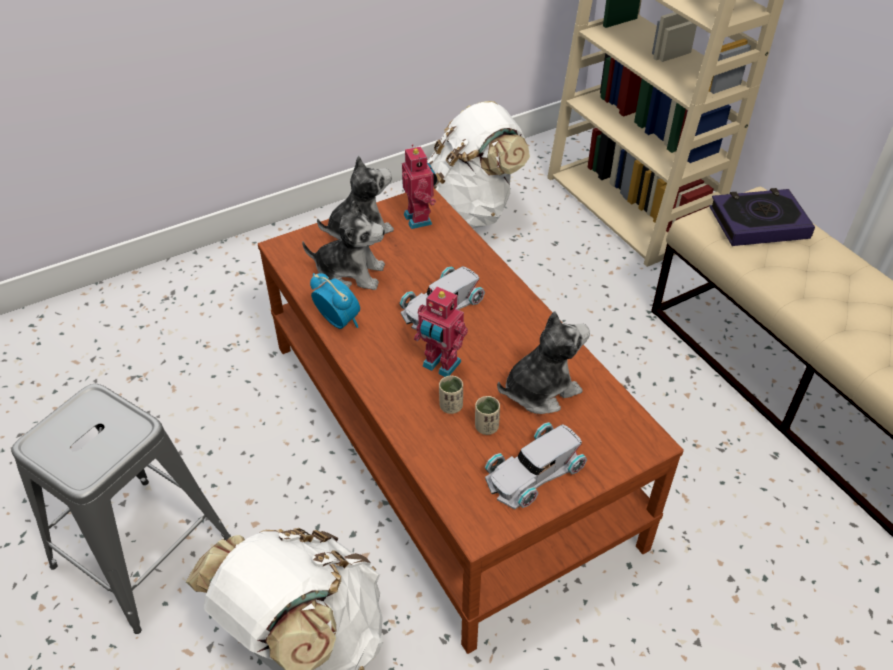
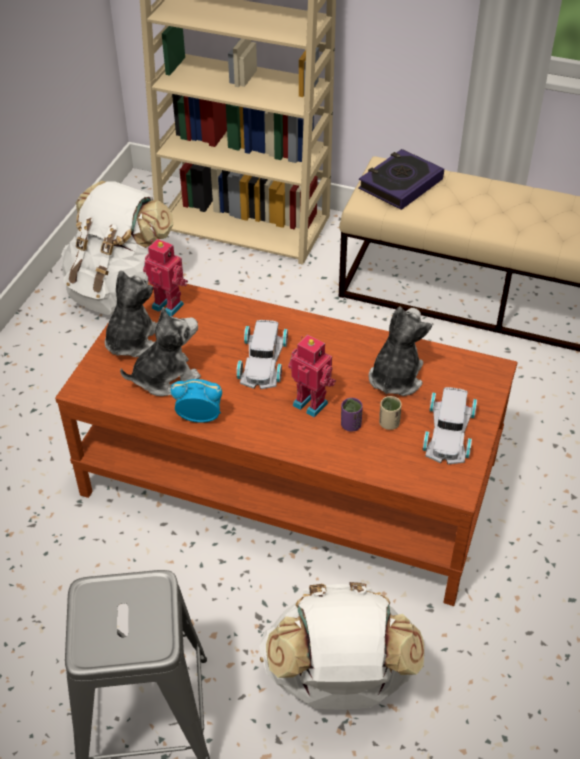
camera: 40 degrees left, 0 degrees up
toy robot [414,287,468,377] -> toy robot turned 135 degrees counterclockwise [288,335,336,417]
beige cup [439,376,463,414] -> purple cup [341,398,363,432]

